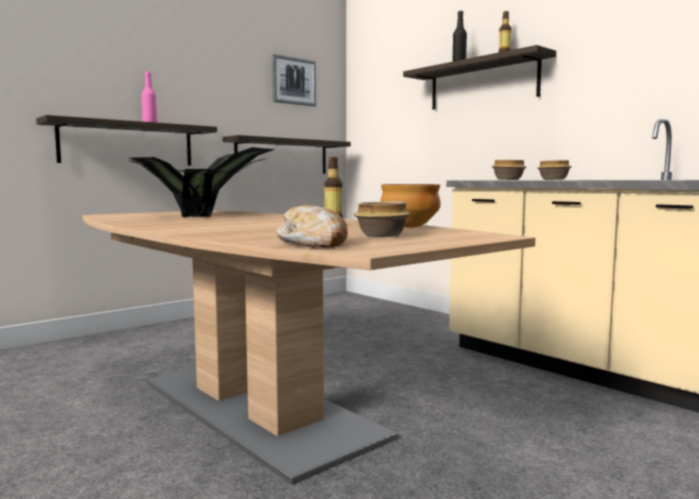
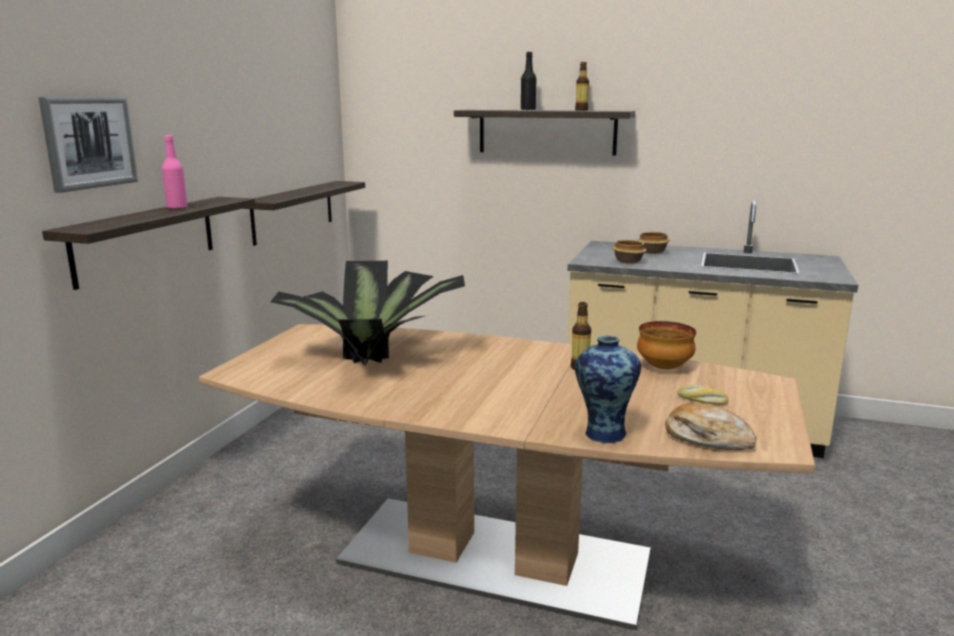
camera: 30 degrees left, 10 degrees up
picture [272,54,316,107] -> picture moved to [39,97,138,193]
bowl [354,202,411,237] -> bread [678,385,729,405]
none -> vase [575,336,641,443]

